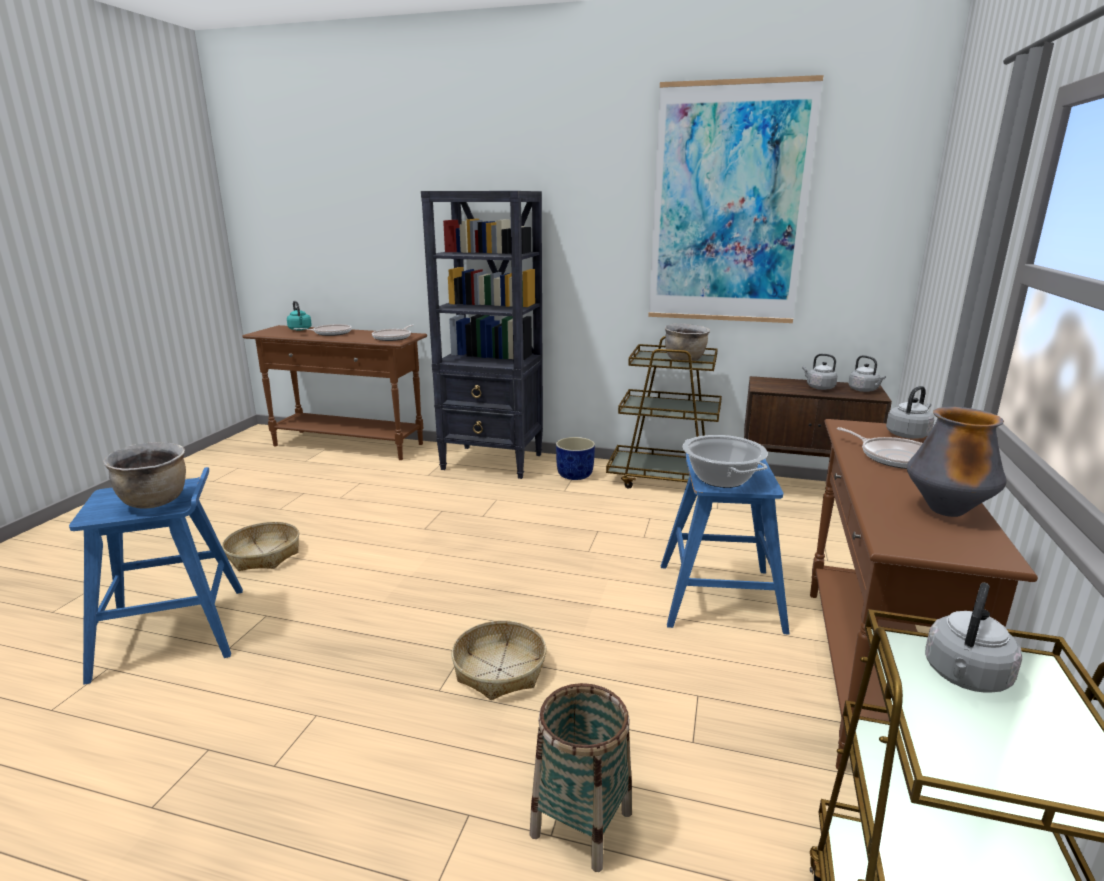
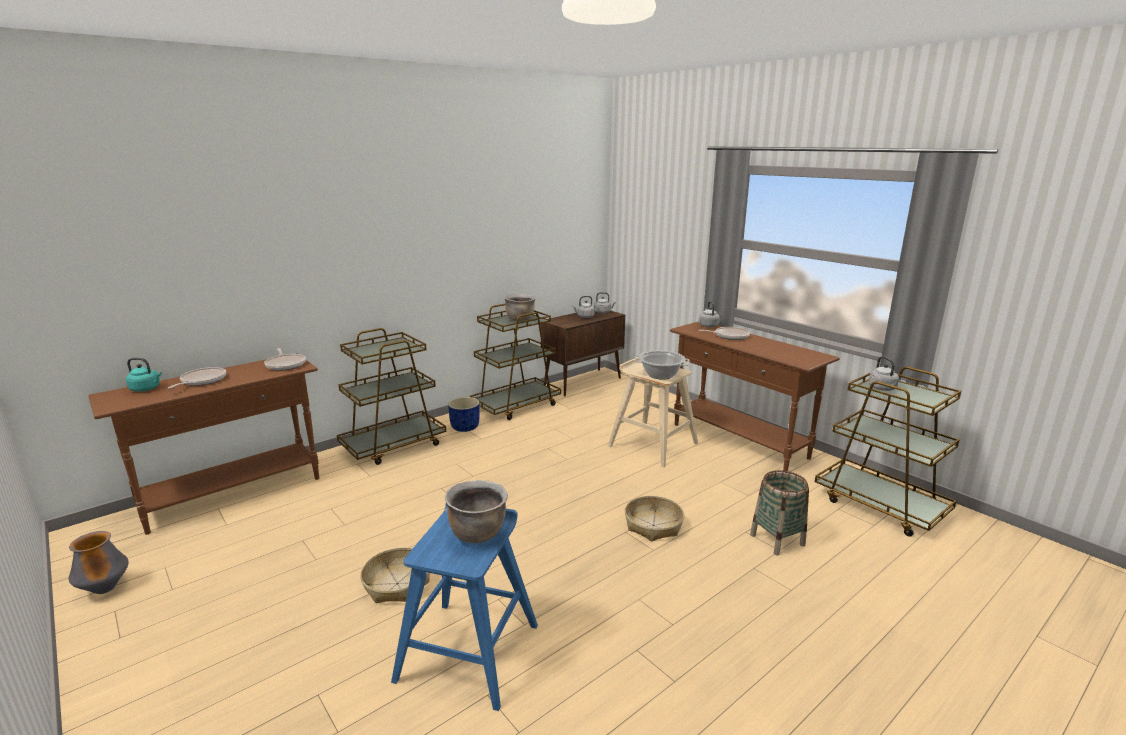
camera: 55 degrees left, 0 degrees up
black bookcase [421,191,543,479] -> brown cart [337,328,446,465]
picture [648,75,823,323] -> none
blue stool [661,453,790,635] -> beige stool [608,357,698,467]
vase [907,407,1007,517] -> vase moved to [69,531,129,594]

